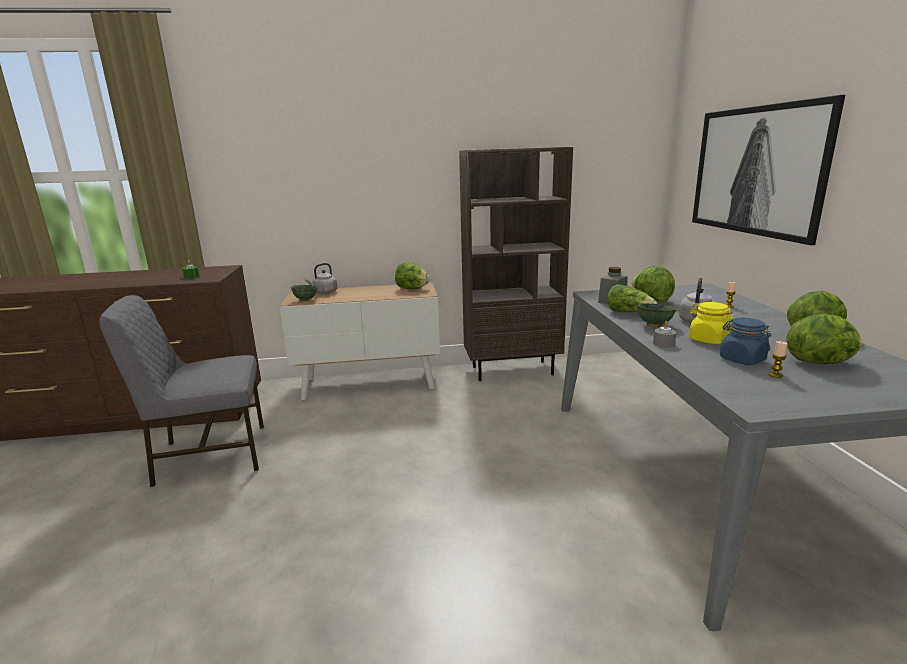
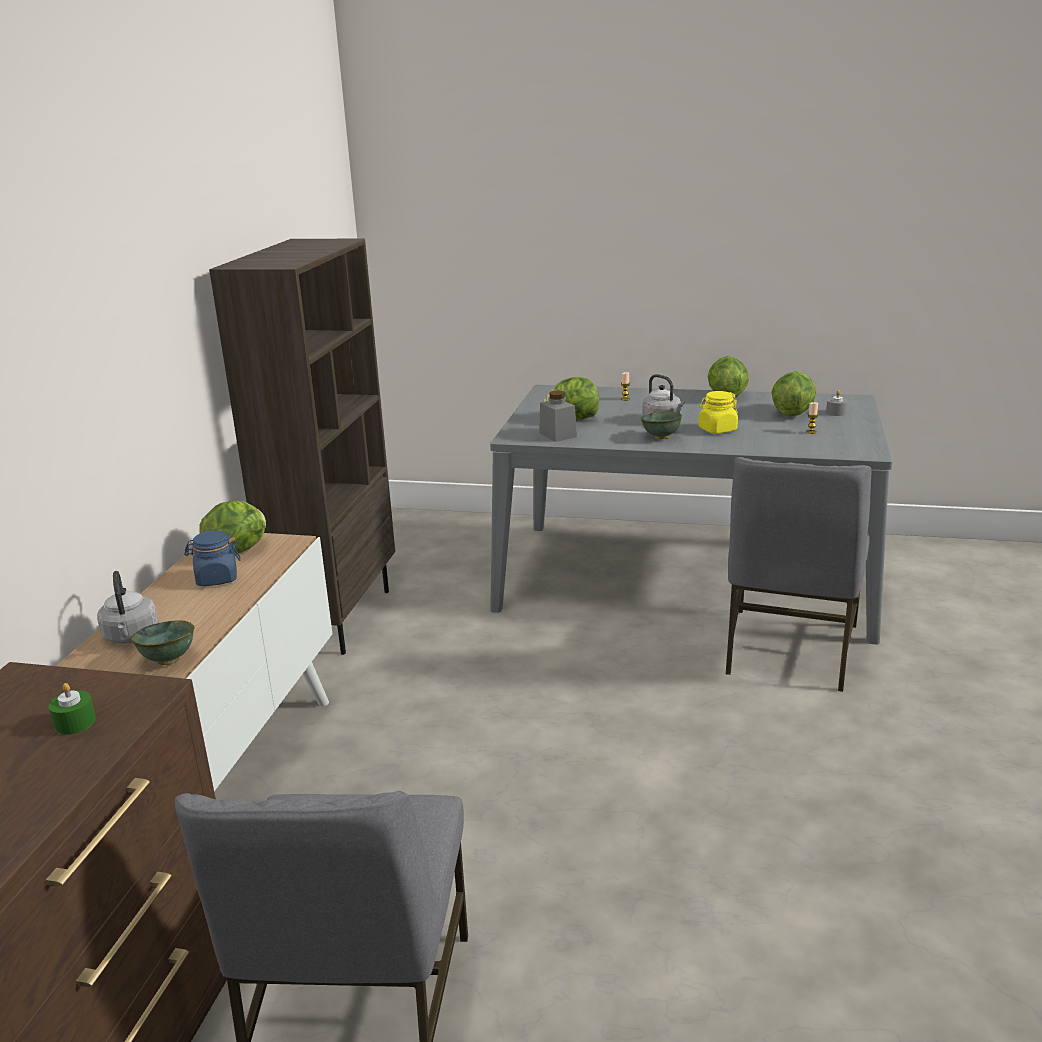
camera: 70 degrees left, 5 degrees up
lettuce [607,284,657,312] -> none
grey candle [653,321,676,348] -> grey candle moved to [826,390,848,416]
picture [692,95,845,245] -> none
blue jar [720,318,771,365] -> blue jar moved to [184,530,241,586]
none -> grey chair [726,457,871,692]

